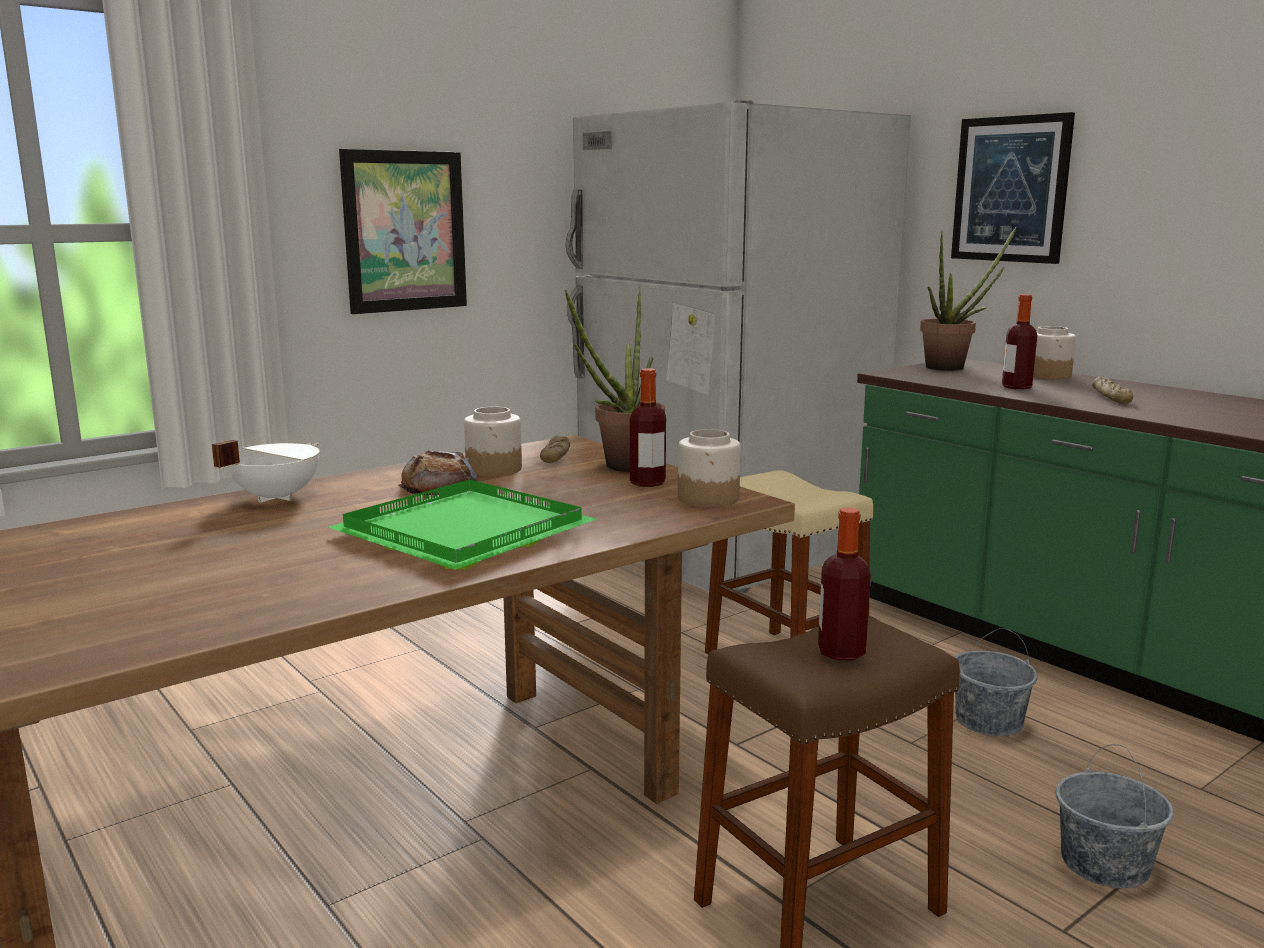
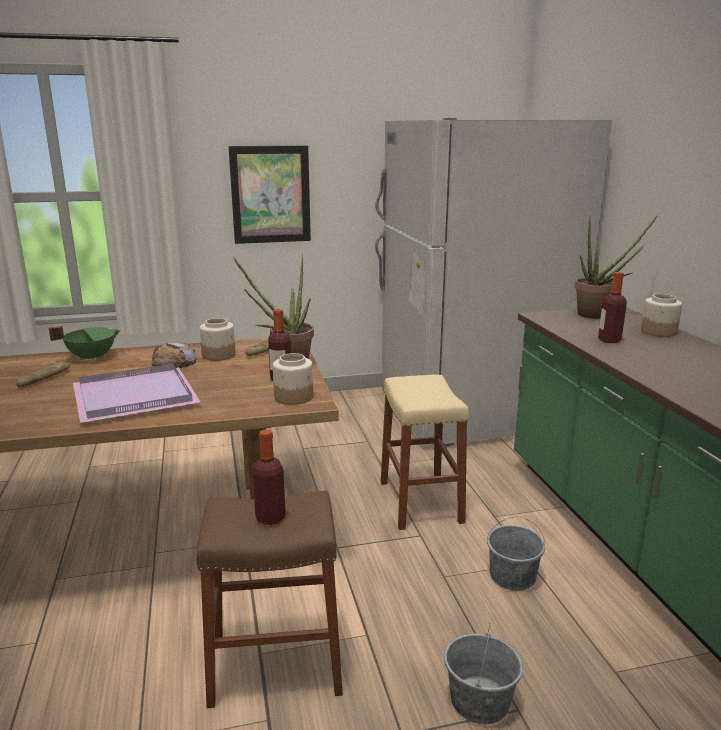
camera: 25 degrees right, 5 degrees up
white cooking pot [212,440,320,503] -> green cooking pot [49,326,121,361]
green tray [328,480,597,570] -> purple tray [73,364,201,423]
picture [951,112,1075,264] -> none
bread [1092,377,1133,404] -> bread moved to [16,361,70,388]

